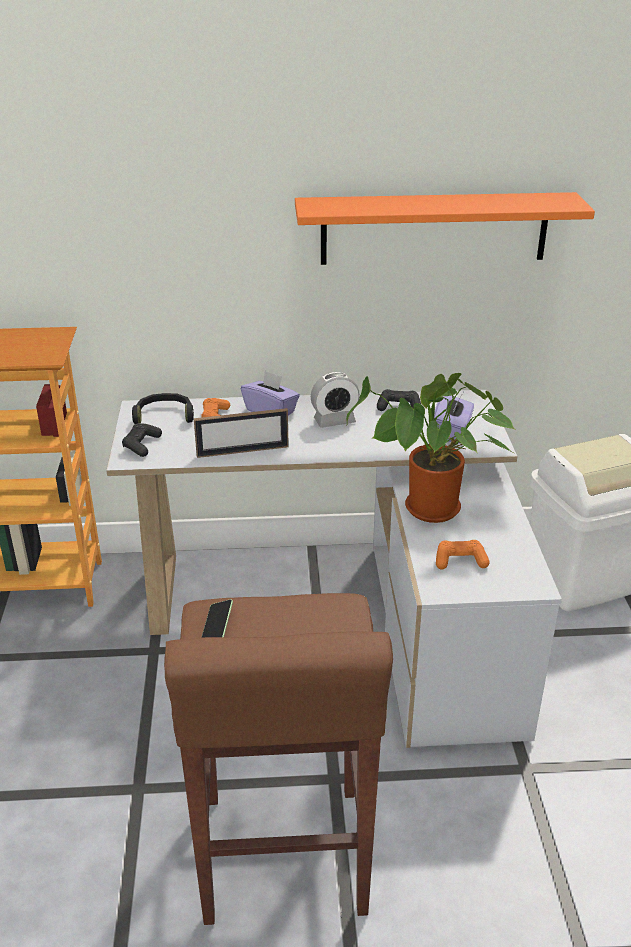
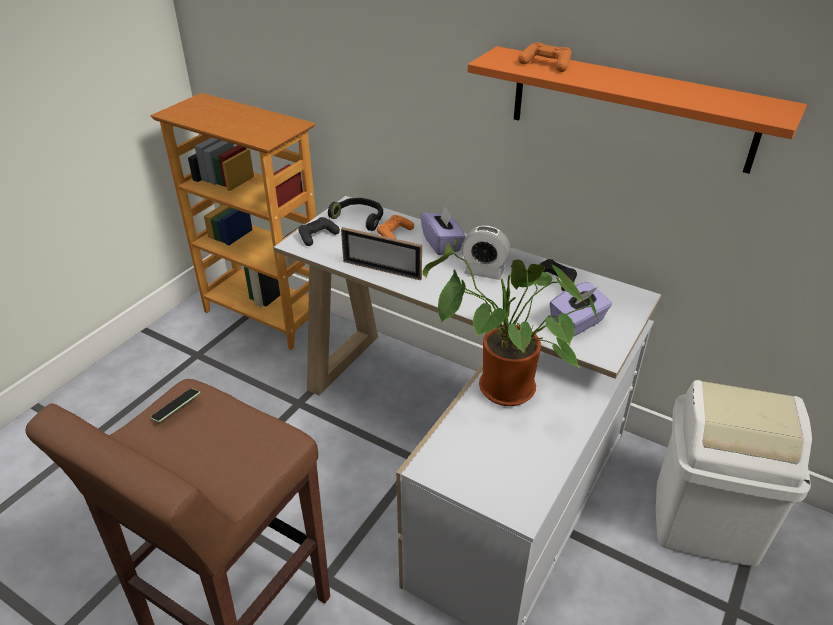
camera: 35 degrees right, 5 degrees up
orange game controller [436,540,489,570] -> orange game controller moved to [518,42,571,72]

